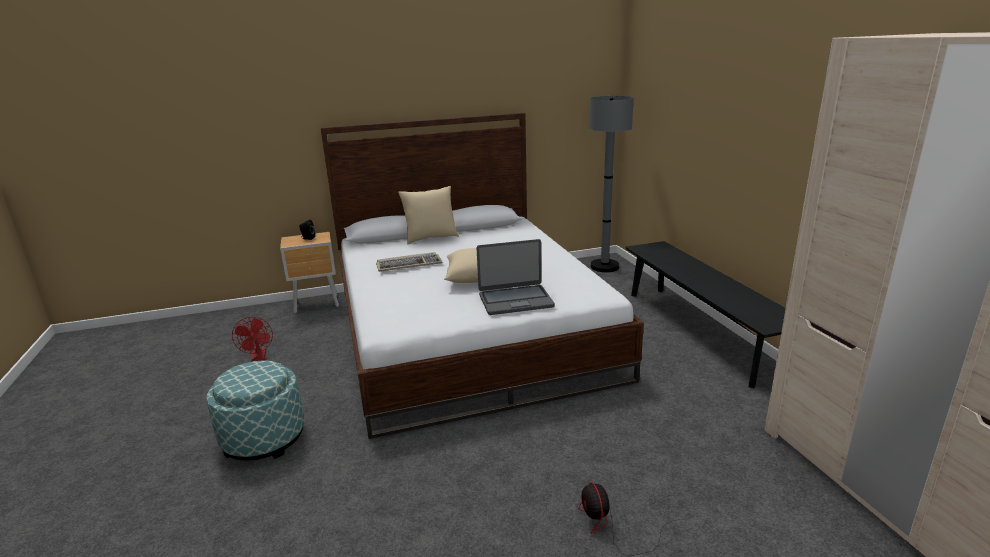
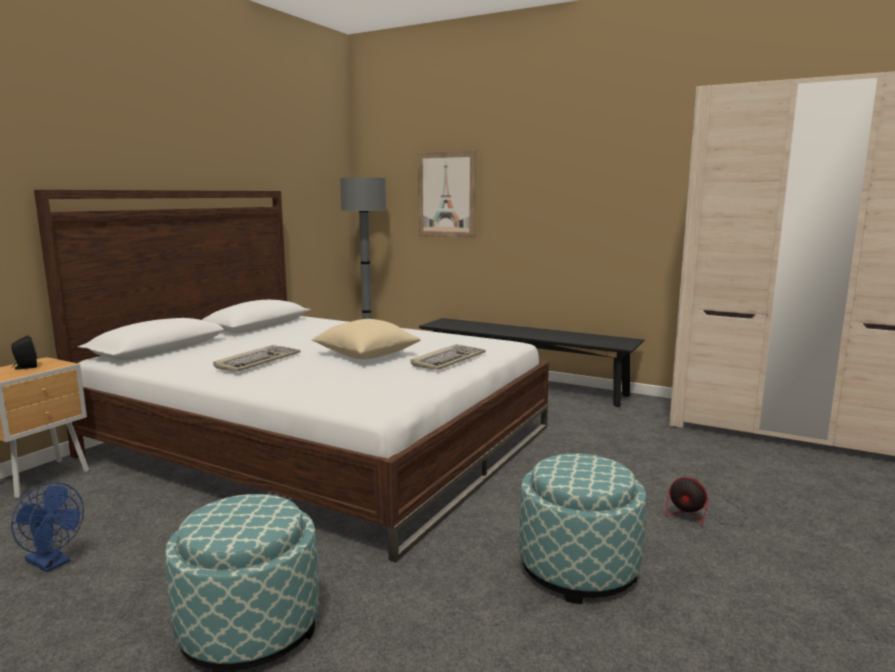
camera: 45 degrees left, 10 degrees down
red fan [232,317,273,362] -> blue fan [11,482,84,572]
beige pillow [398,186,459,244] -> none
laptop [477,239,555,315] -> keyboard [410,344,486,370]
none -> picture [418,151,476,238]
none -> ottoman [519,453,647,604]

